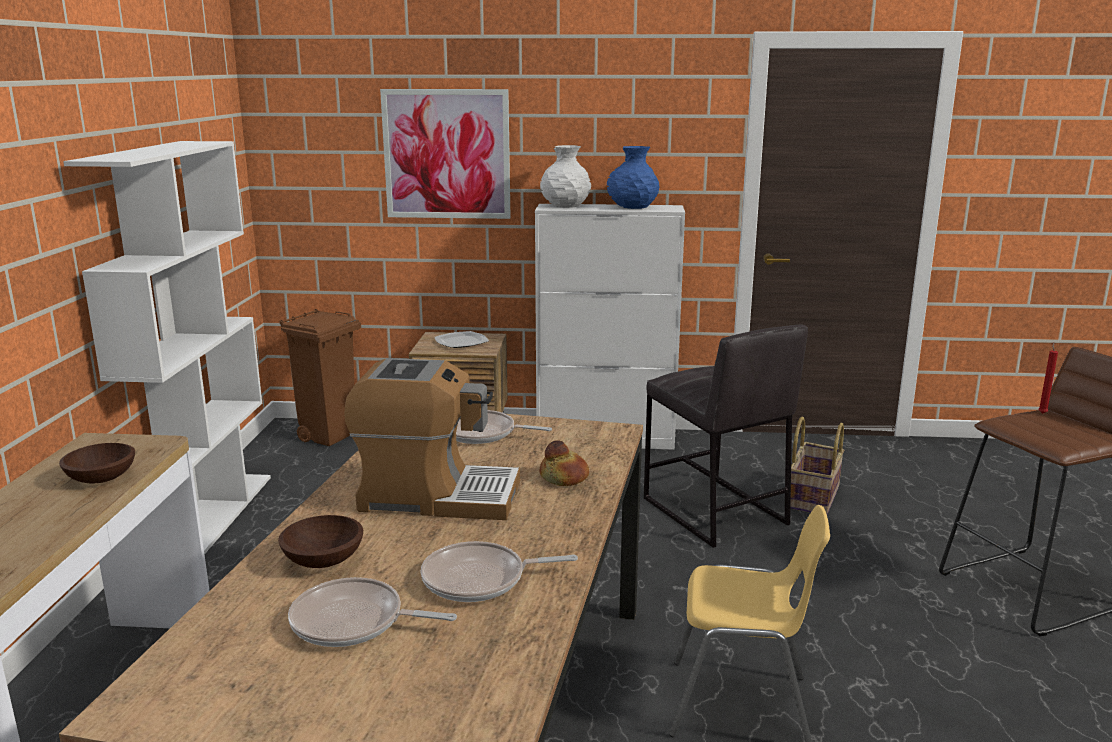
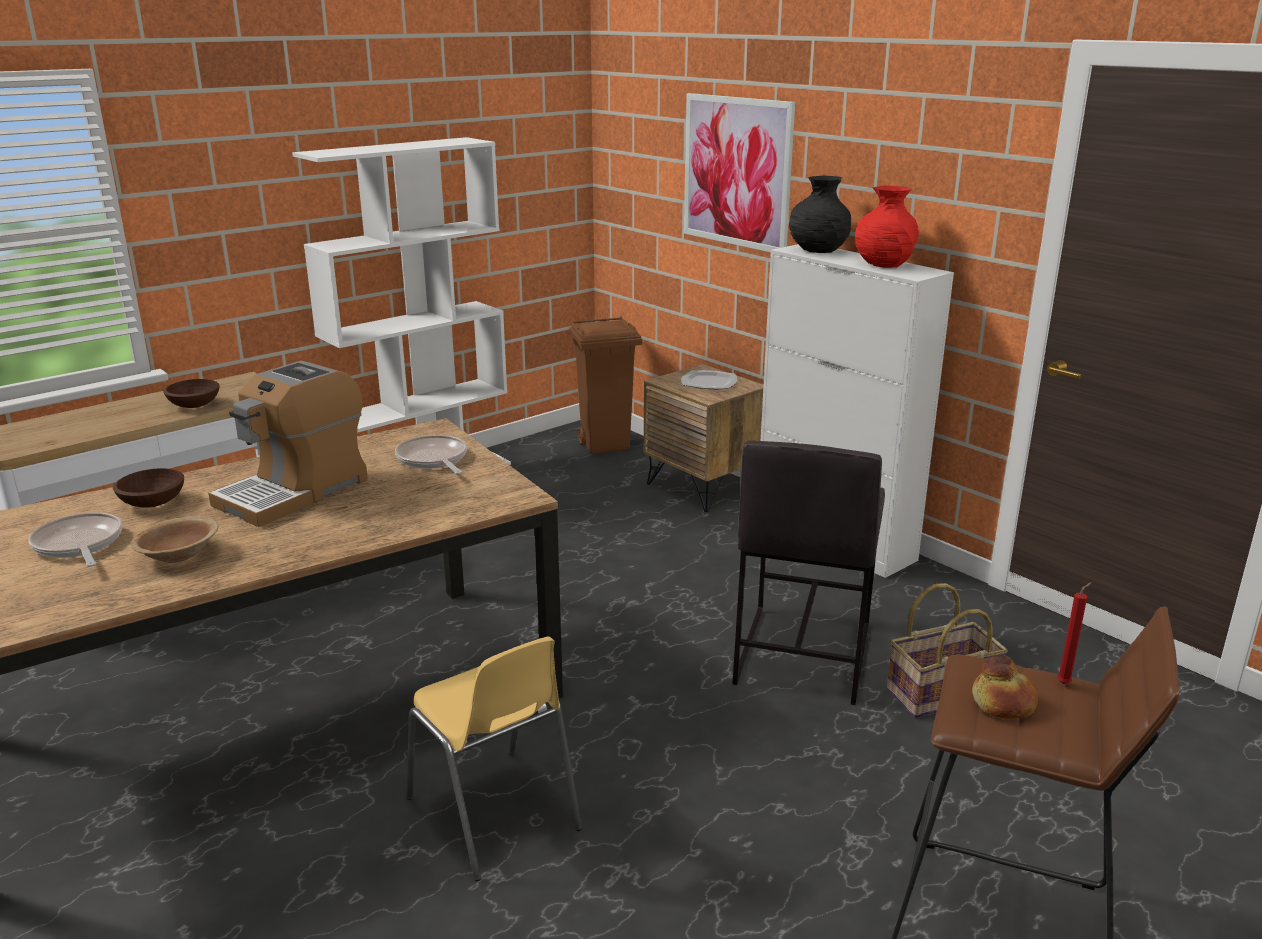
camera: 45 degrees right, 5 degrees up
coffee machine [344,358,520,520] -> coffee machine turned 75 degrees clockwise [208,361,368,527]
frying pan [421,541,578,602] -> brown bowl [131,516,218,563]
white vase [540,145,591,208] -> black vase [789,176,851,253]
bread [540,440,589,486] -> bread moved to [972,654,1038,719]
blue vase [607,146,659,209] -> red vase [855,186,919,268]

